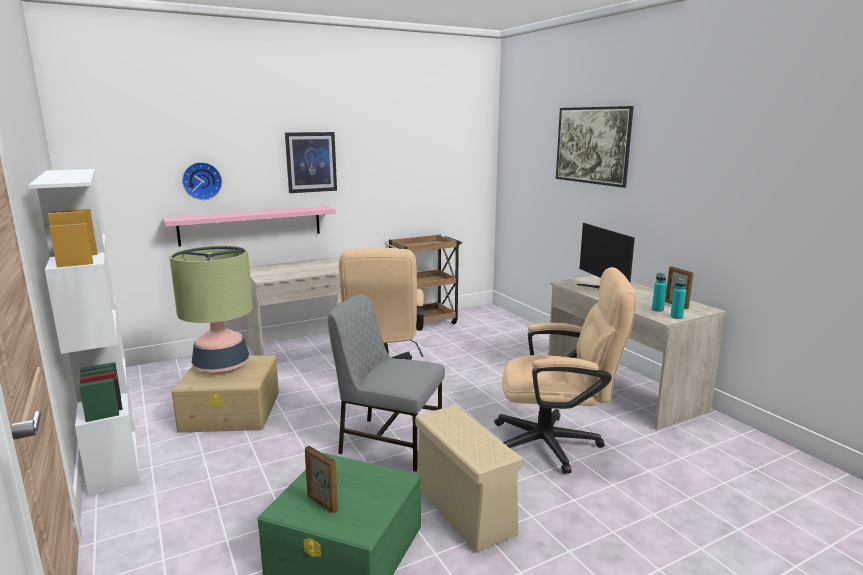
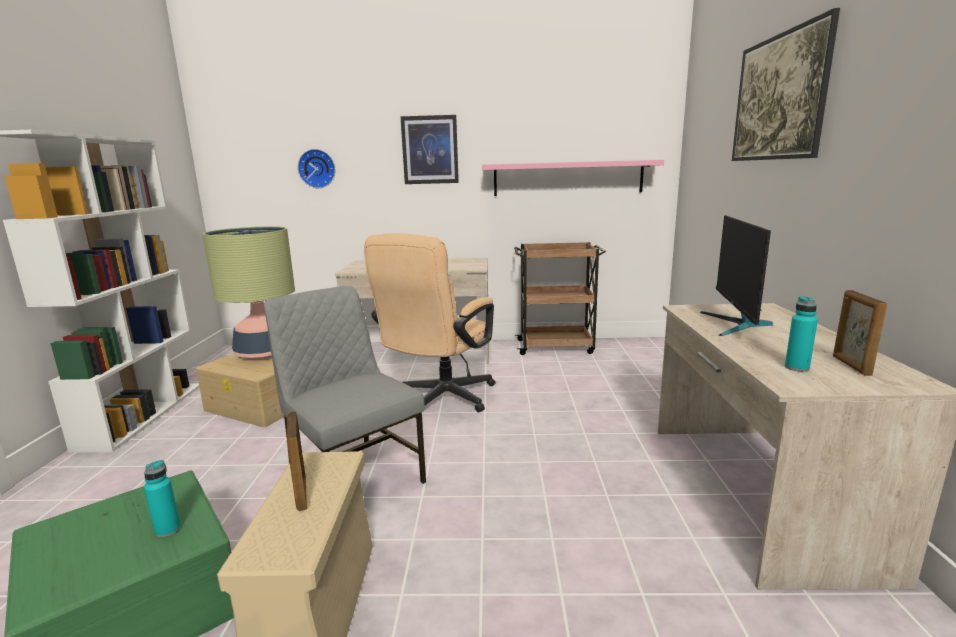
camera: 30 degrees right, 0 degrees up
pink shelf [163,206,335,246] -> pink shelf moved to [482,160,664,196]
picture frame [305,446,338,513] -> picture frame moved to [287,412,307,511]
beige office chair [494,267,636,474] -> none
turquoise bottle [670,278,686,319] -> turquoise bottle moved to [144,460,181,538]

